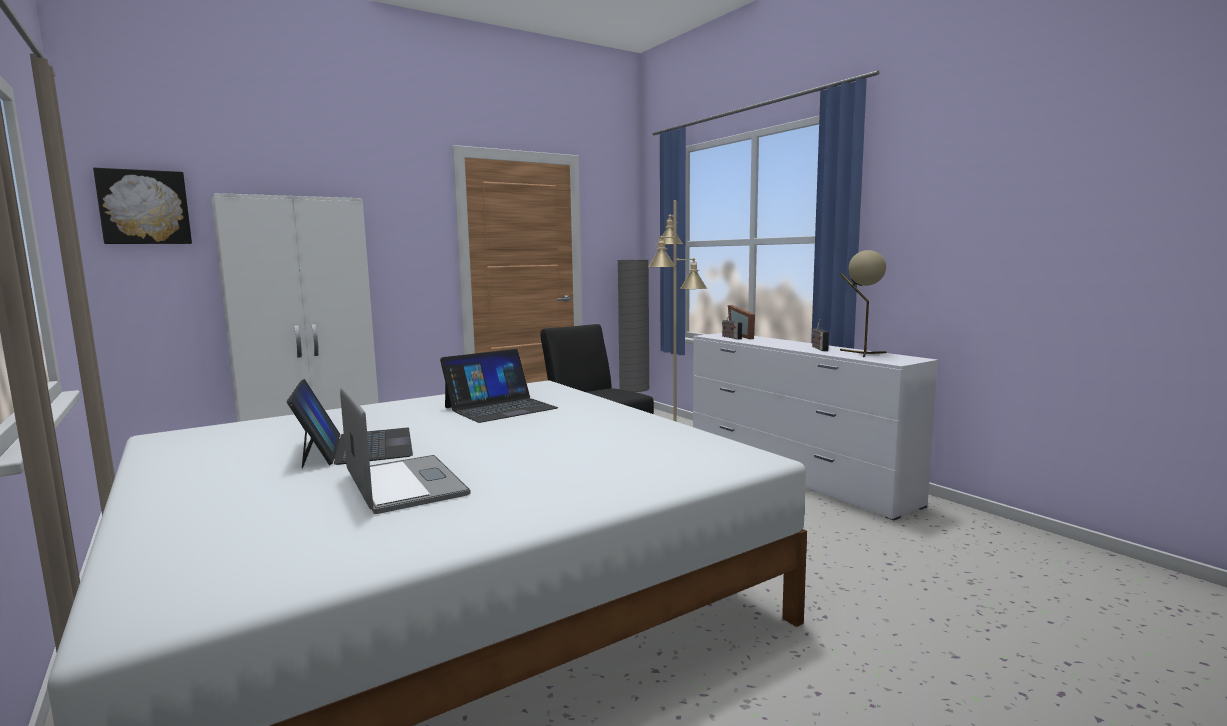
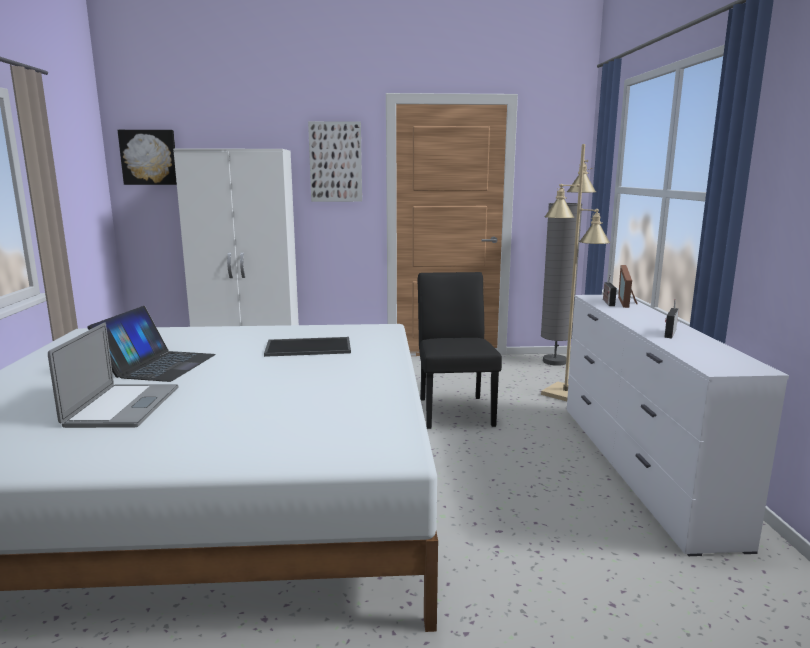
camera: 30 degrees right, 5 degrees up
laptop [440,349,558,423] -> tray [264,337,351,357]
beige table lamp [840,250,887,357] -> none
none -> picture [308,121,362,202]

